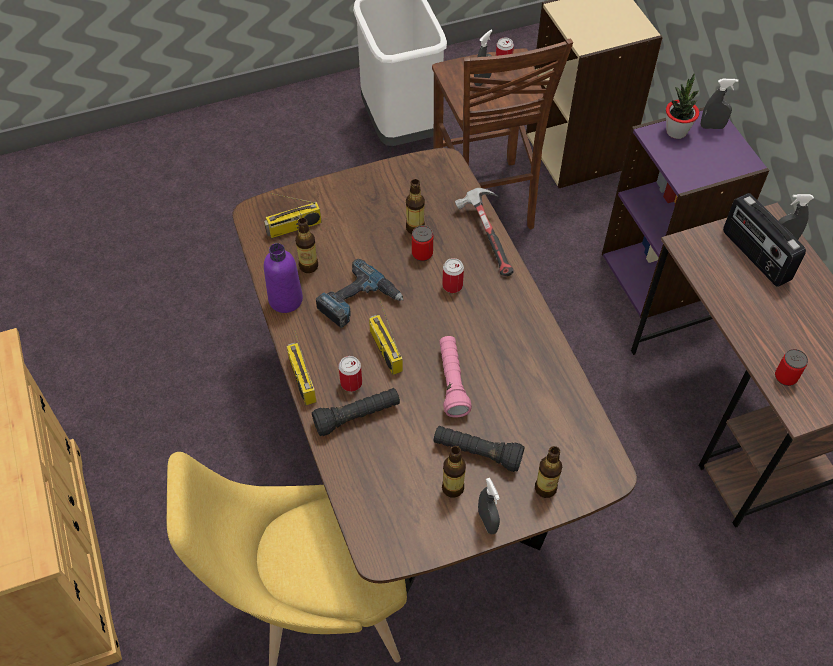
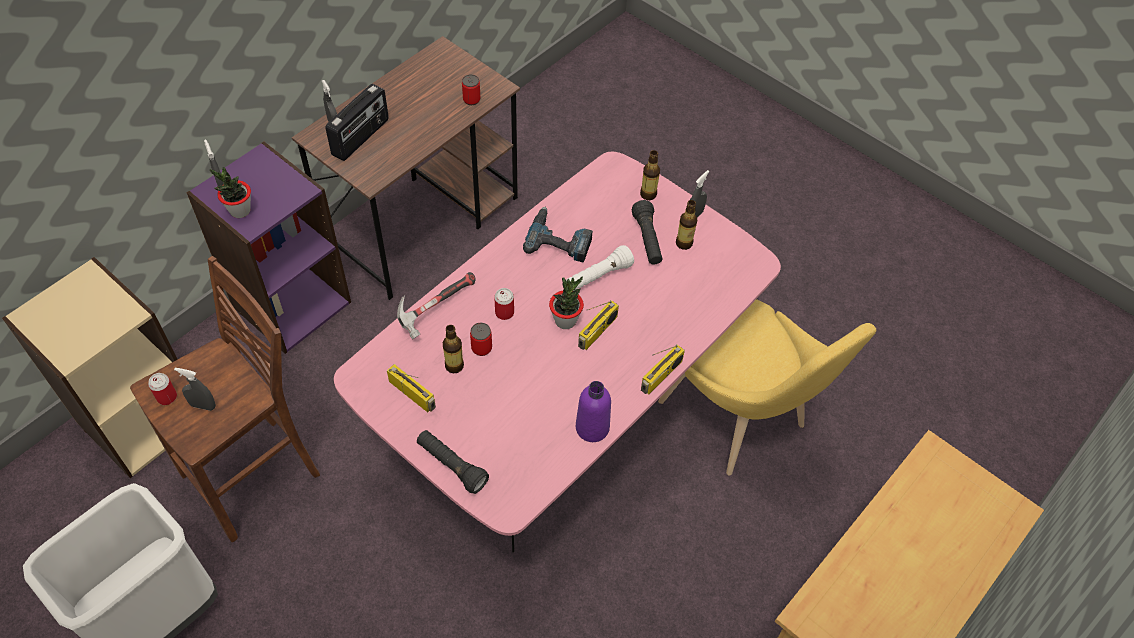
camera: 120 degrees left, 0 degrees up
brown dining table [232,148,637,594] -> pink dining table [334,152,781,552]
radio [264,193,322,238] -> radio moved to [387,364,436,412]
bottle [295,218,318,273] -> none
black flashlight [312,388,400,436] -> black flashlight moved to [417,430,489,494]
power drill [316,259,404,328] -> power drill moved to [523,206,593,262]
can [339,356,362,392] -> none
pink flashlight [439,336,472,418] -> white flashlight [566,245,634,289]
none -> potted plant [549,277,584,329]

